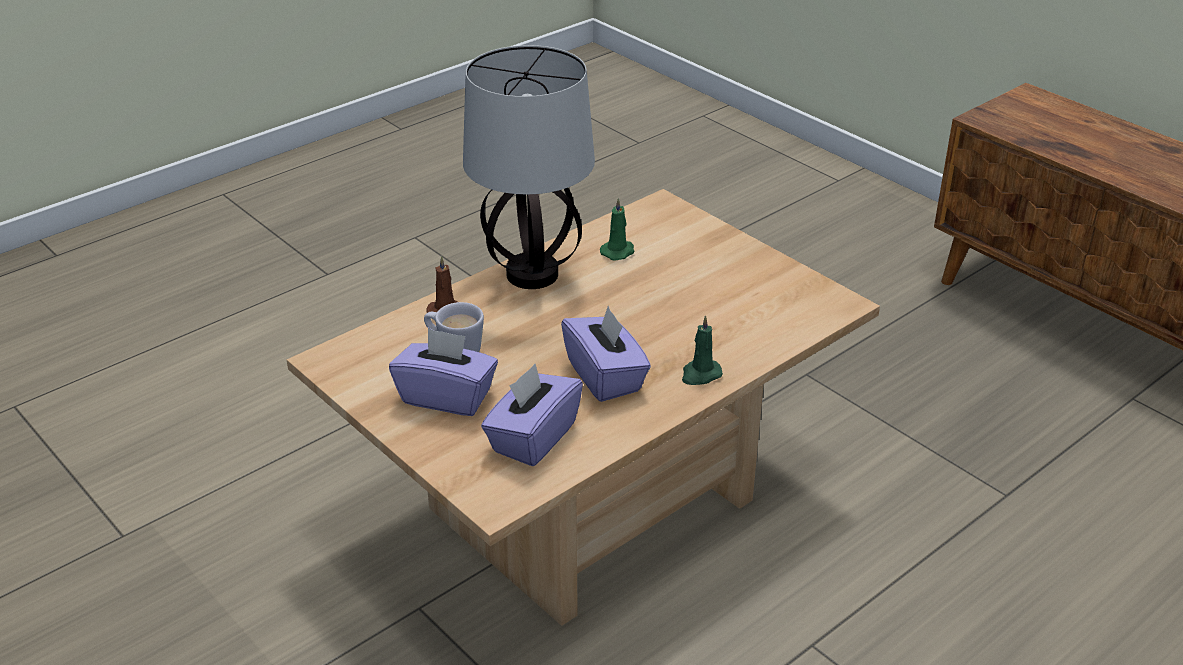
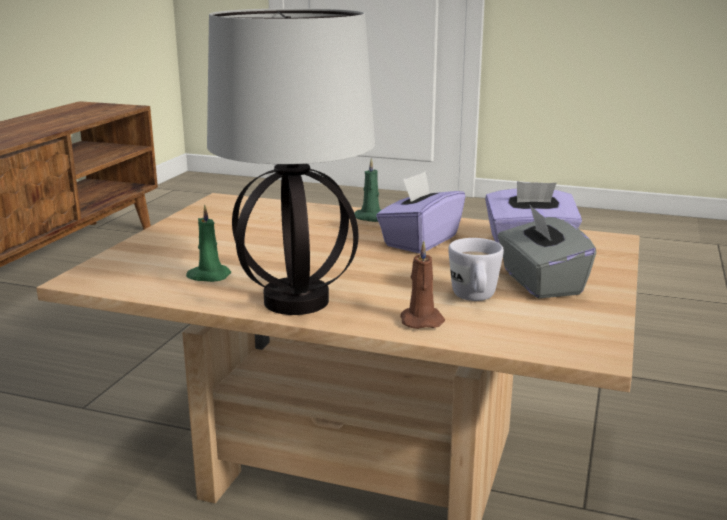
camera: 120 degrees left, 15 degrees down
purple tissue box [389,328,498,416] -> grey tissue box [498,204,597,299]

